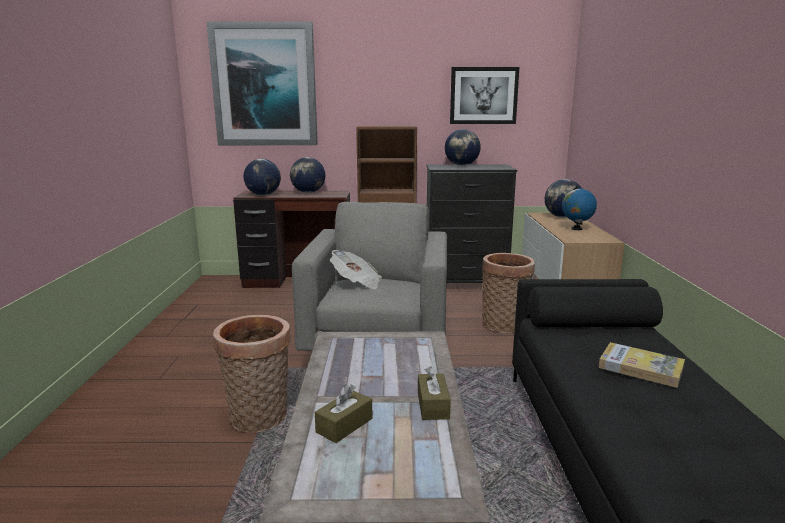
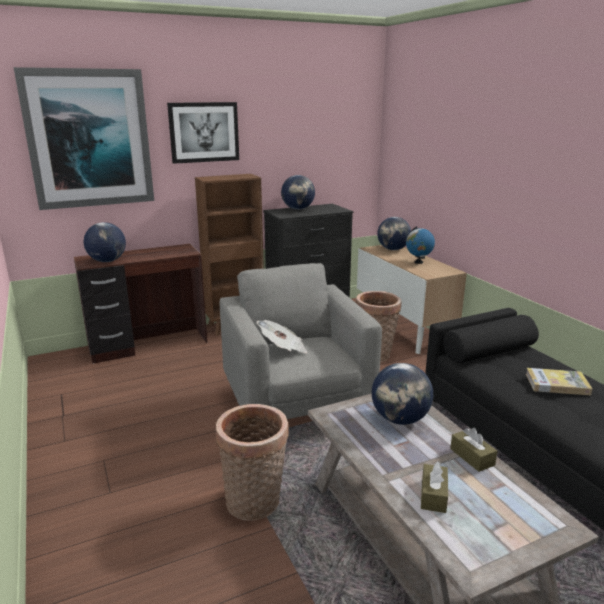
camera: 25 degrees left, 5 degrees up
globe [290,157,325,193] -> globe moved to [372,363,433,425]
picture [450,67,519,124] -> picture moved to [167,102,239,164]

